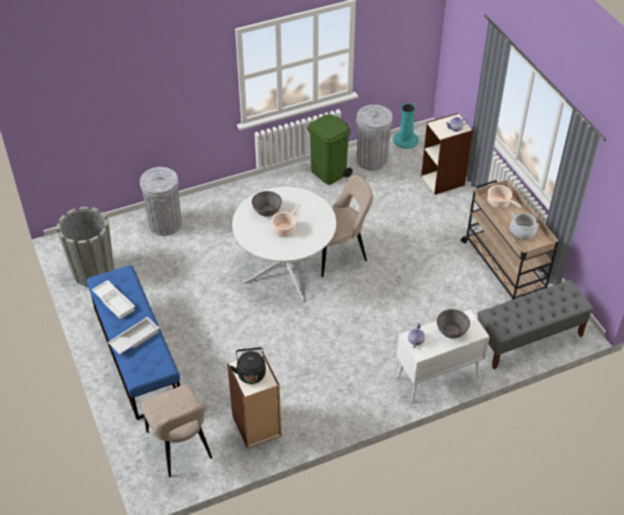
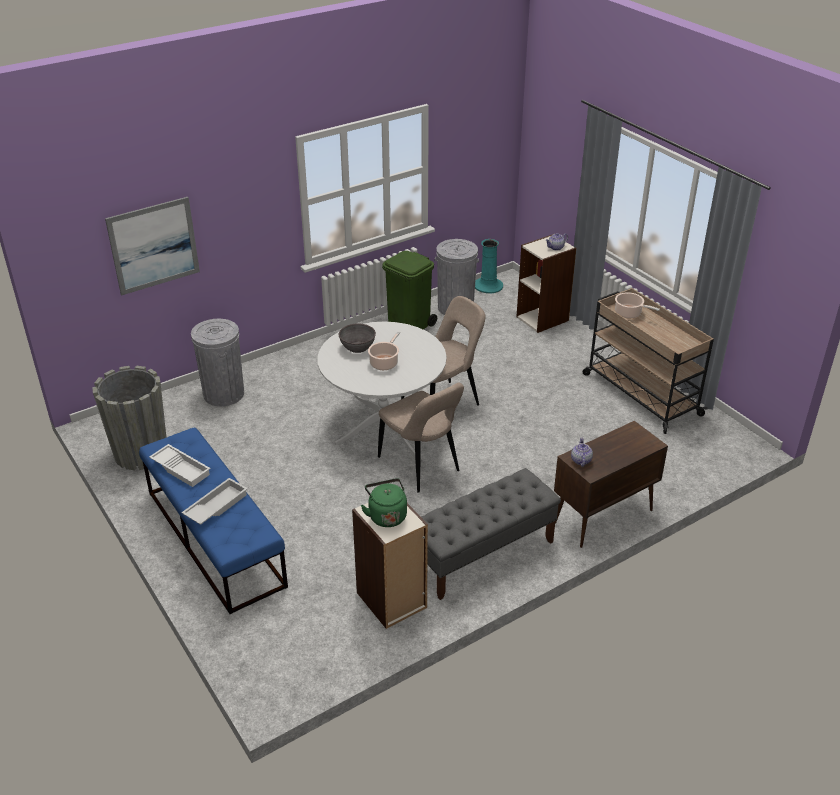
camera: 10 degrees left, 10 degrees down
beige chair [141,385,212,477] -> beige chair moved to [378,383,464,493]
black kettle [230,347,266,384] -> green kettle [361,478,407,527]
white cabinet [397,309,490,403] -> brown cabinet [554,421,668,548]
grey bowl [437,309,470,338] -> none
grey bench [477,280,594,369] -> grey bench moved to [421,468,561,600]
cooking pot [510,213,539,240] -> none
none -> picture [105,197,200,295]

